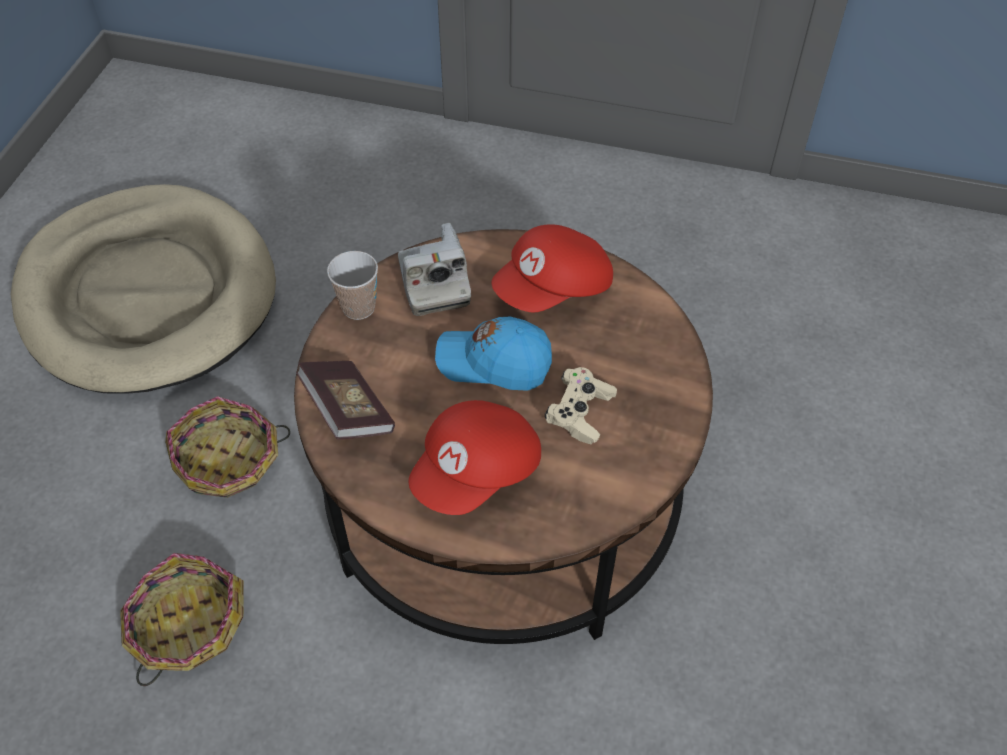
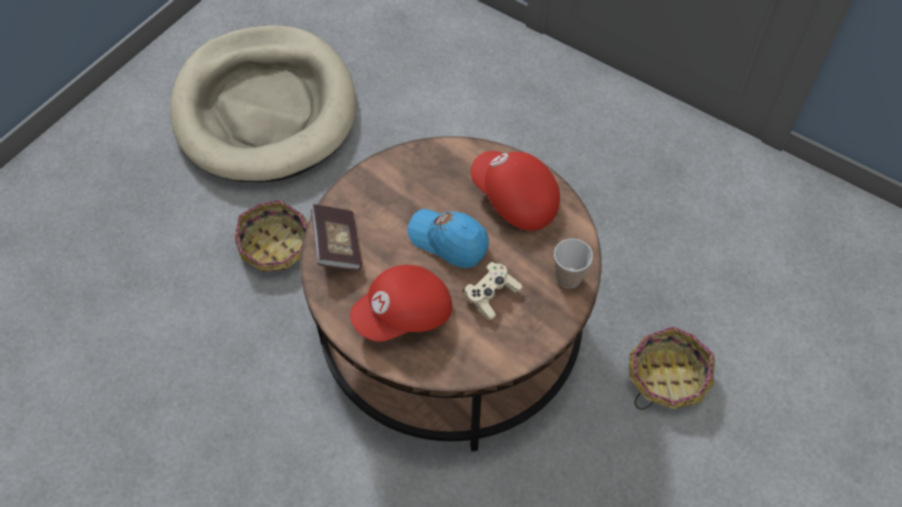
camera: 20 degrees right, 5 degrees up
basket [120,553,244,686] -> basket moved to [629,326,715,410]
cup [327,251,378,320] -> cup moved to [554,239,593,288]
camera [398,223,471,316] -> none
red cap [492,224,613,313] -> red cap turned 60 degrees clockwise [471,151,560,231]

